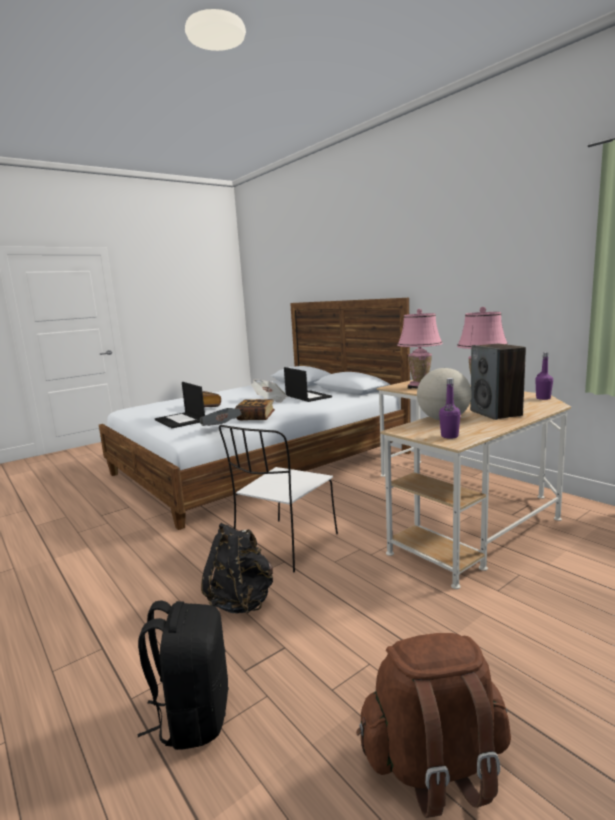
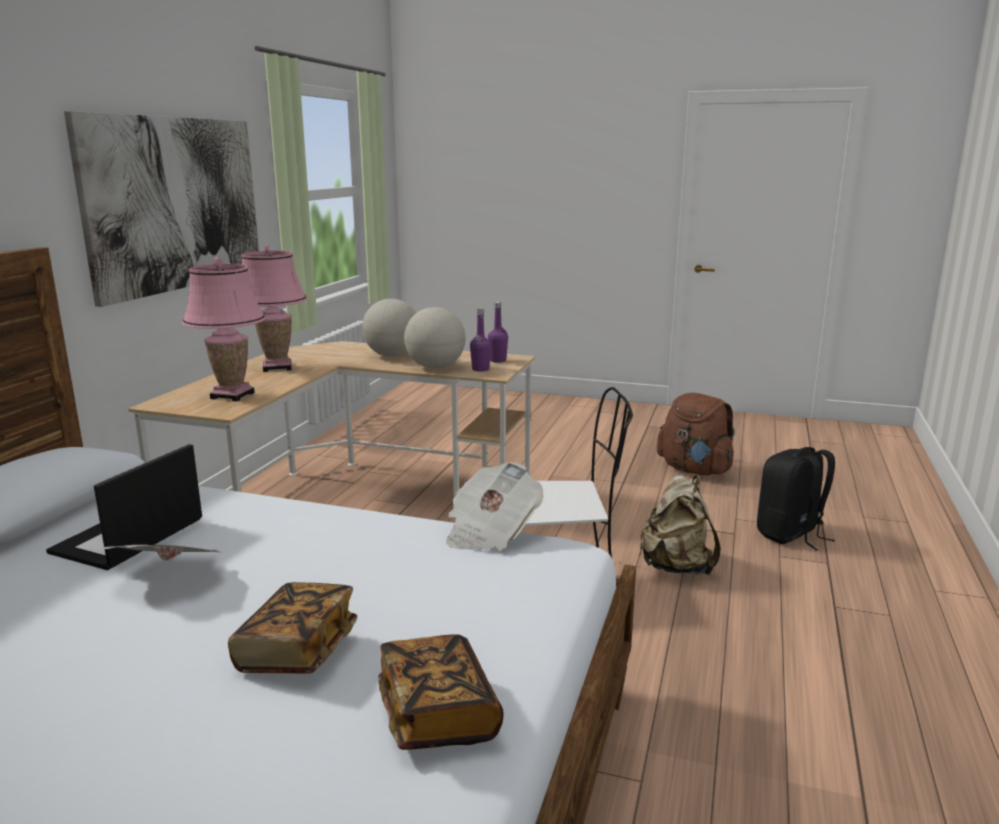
camera: 125 degrees left, 5 degrees up
laptop [155,382,205,428] -> none
black backpack [201,523,273,614] -> beige backpack [639,475,721,575]
book [235,399,275,420] -> book moved to [378,634,504,750]
speaker [470,344,526,420] -> globe [362,299,416,357]
purple bottle [535,352,553,400] -> purple bottle moved to [470,308,491,371]
none -> picture [64,111,259,307]

